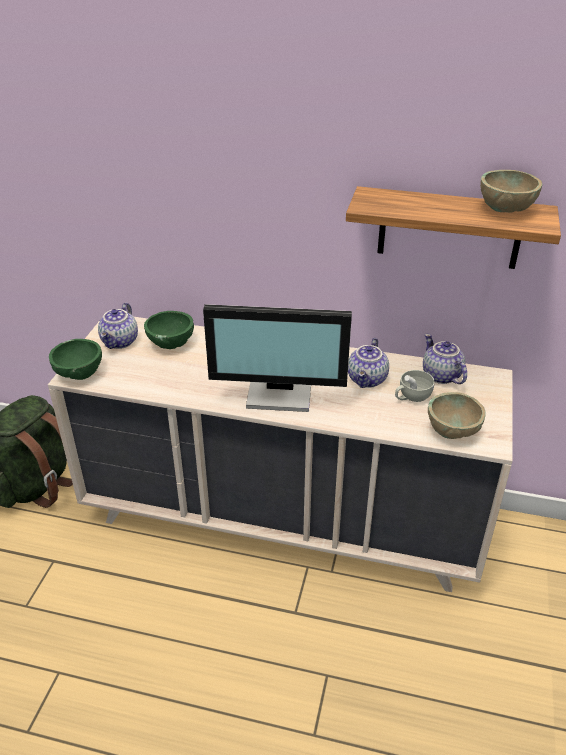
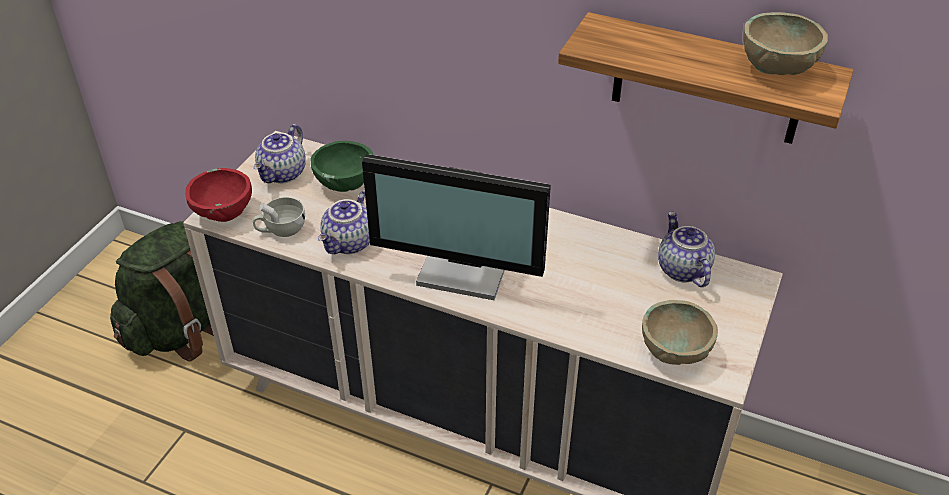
camera: 10 degrees right, 5 degrees up
green bowl [49,339,102,380] -> red bowl [185,168,252,222]
teapot [348,338,389,388] -> teapot moved to [318,190,370,254]
white cup [395,370,435,402] -> white cup moved to [253,197,305,237]

